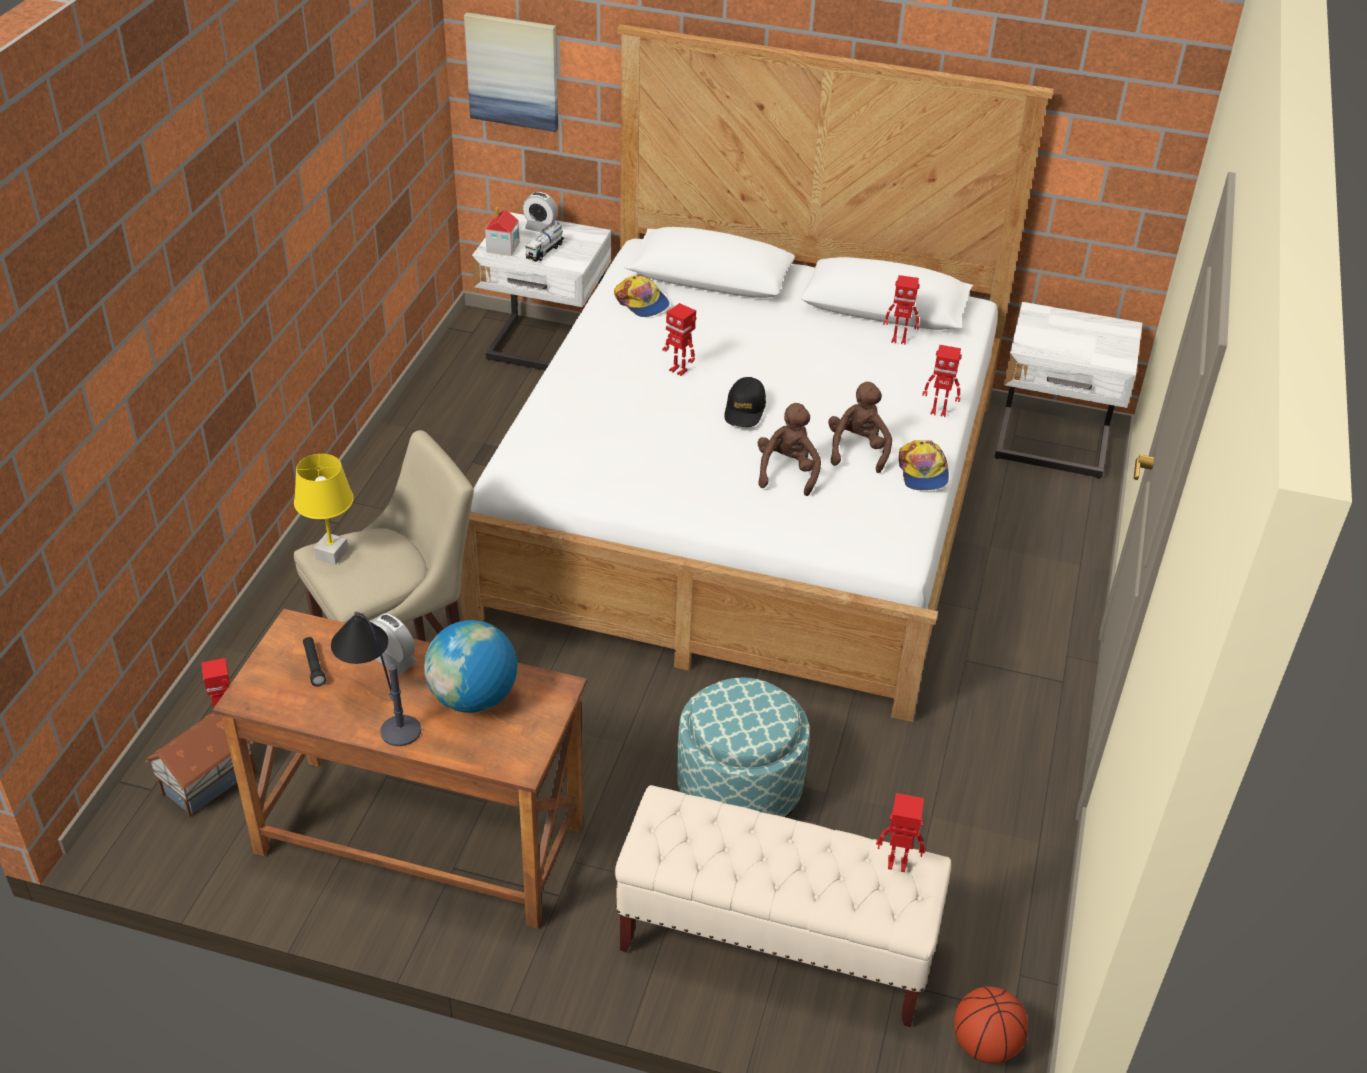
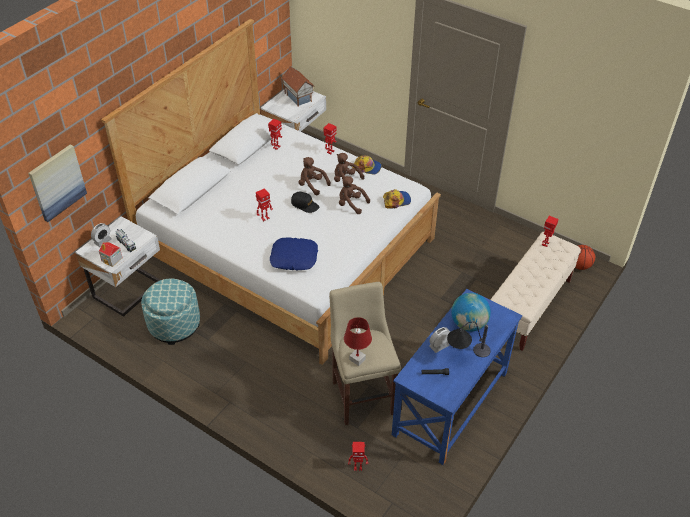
camera: 70 degrees left, 5 degrees up
toy house [145,712,257,817] -> toy house moved to [281,66,315,107]
brown desk [213,609,587,928] -> blue desk [392,289,522,465]
yellow table lamp [294,454,354,565] -> red table lamp [344,317,372,366]
cap [614,274,670,317] -> cap moved to [383,189,411,209]
ottoman [677,677,810,817] -> ottoman moved to [141,279,200,345]
none -> blue pillow [270,237,318,270]
none -> brown plush toy [298,157,331,195]

